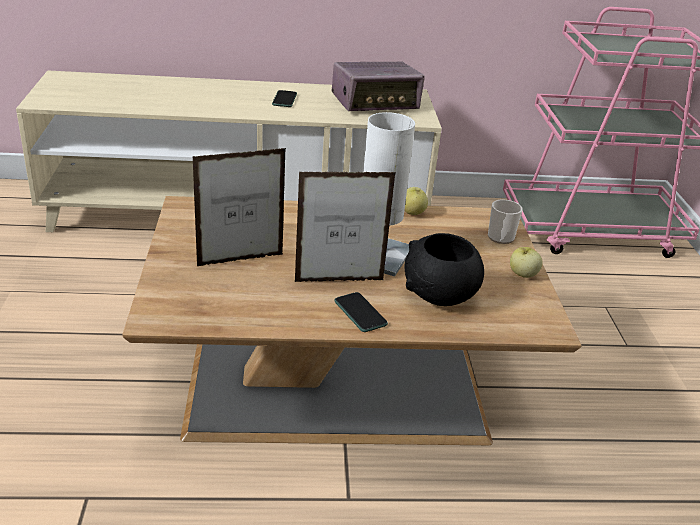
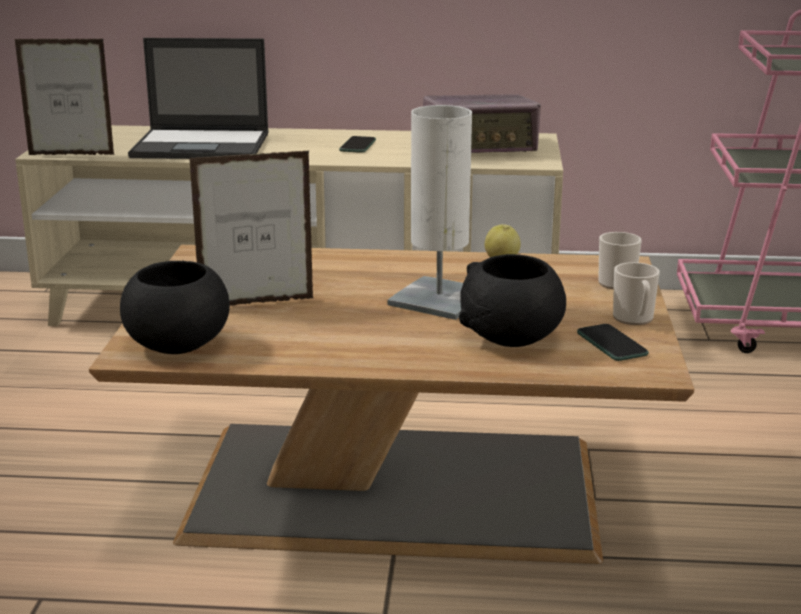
camera: 10 degrees right, 10 degrees down
picture frame [295,172,396,282] -> picture frame moved to [15,39,115,155]
phone [334,292,388,332] -> phone moved to [577,324,649,361]
apple [510,247,543,278] -> mug [613,262,660,325]
none -> black bowl [120,261,230,354]
none -> laptop [128,38,269,159]

